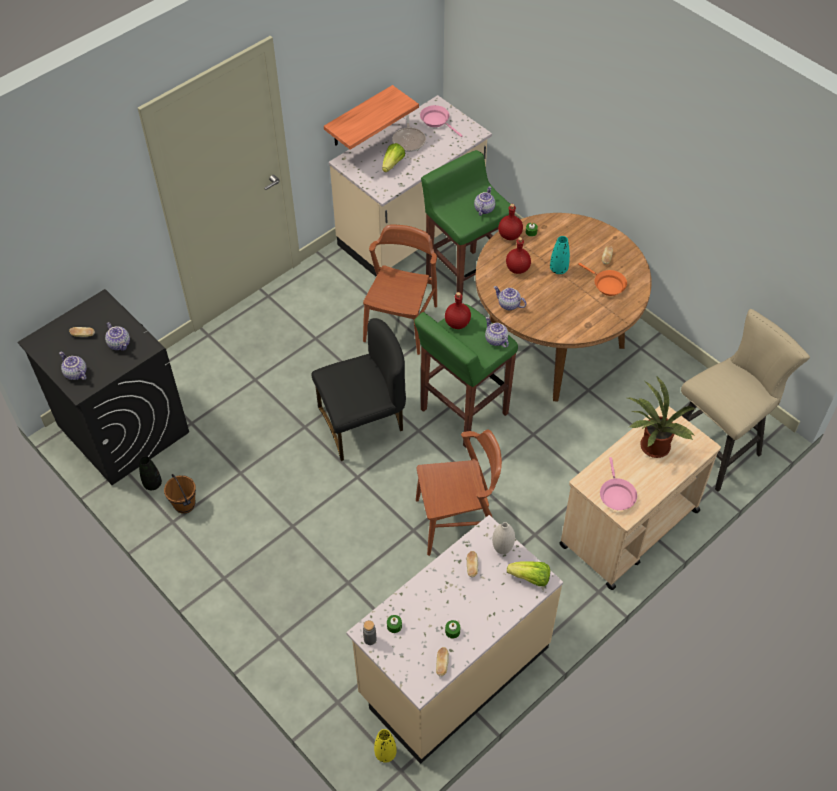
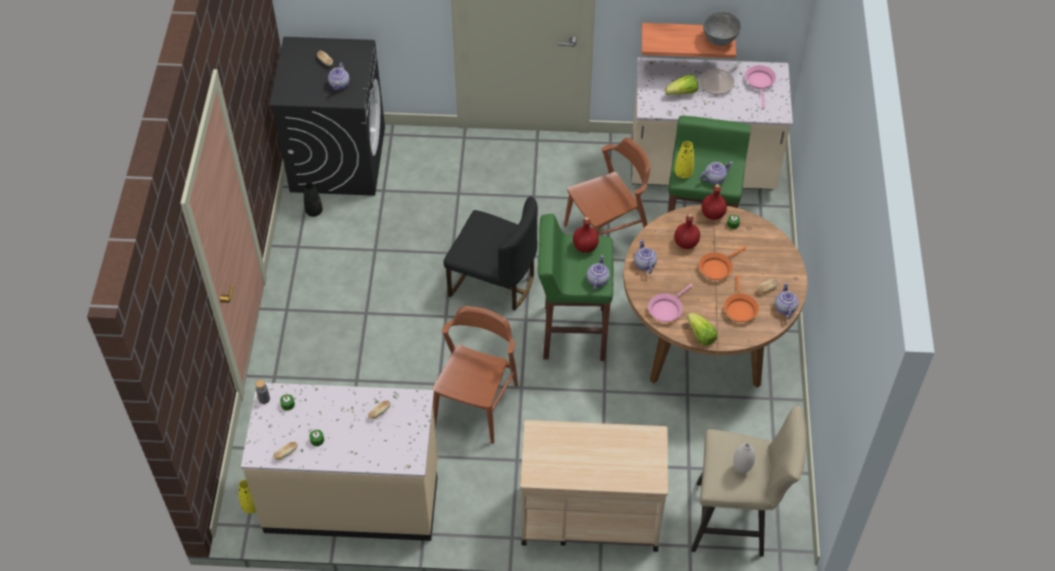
camera: 45 degrees right, 0 degrees up
teapot [59,352,87,380] -> teapot moved to [775,283,799,319]
brown bucket [164,474,196,514] -> none
brown chair [416,430,502,556] -> brown chair turned 105 degrees counterclockwise [432,306,518,444]
white vase [492,522,515,554] -> white vase moved to [733,443,756,473]
lettuce [507,561,550,586] -> lettuce moved to [687,313,717,345]
turquoise vase [550,236,570,274] -> orange frying pan [699,246,746,280]
pink frying pan [600,457,637,510] -> pink frying pan moved to [648,283,693,322]
potted plant [627,377,695,458] -> none
none -> yellow vase [675,141,694,179]
none -> grey bowl [703,12,741,46]

